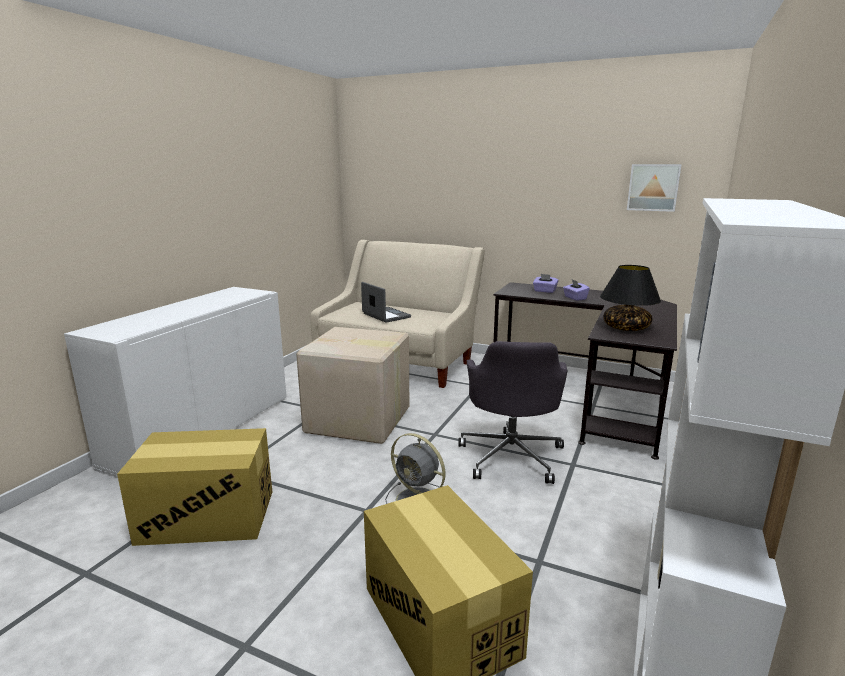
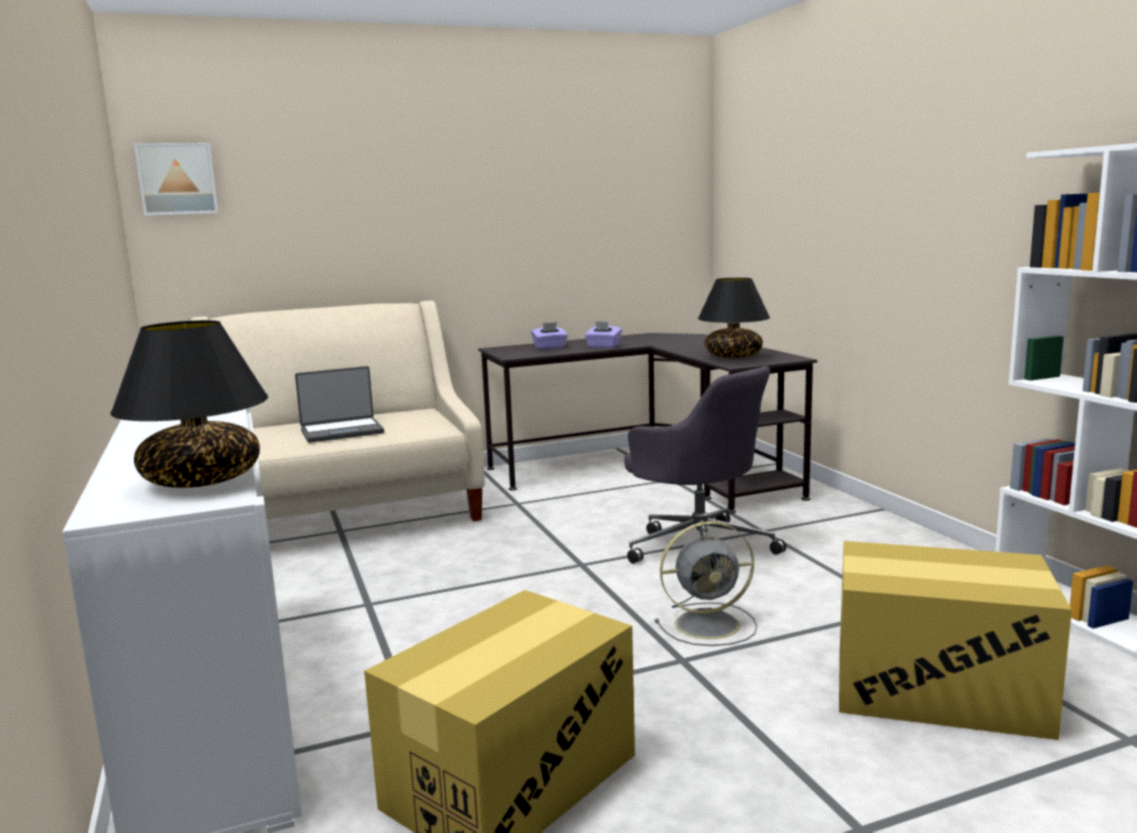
camera: 45 degrees left, 5 degrees down
cardboard box [296,327,409,444] -> none
laptop [361,282,411,323] -> laptop turned 150 degrees clockwise [295,366,384,443]
picture [627,164,681,212] -> picture moved to [134,143,218,216]
none -> black table lamp [110,320,268,488]

